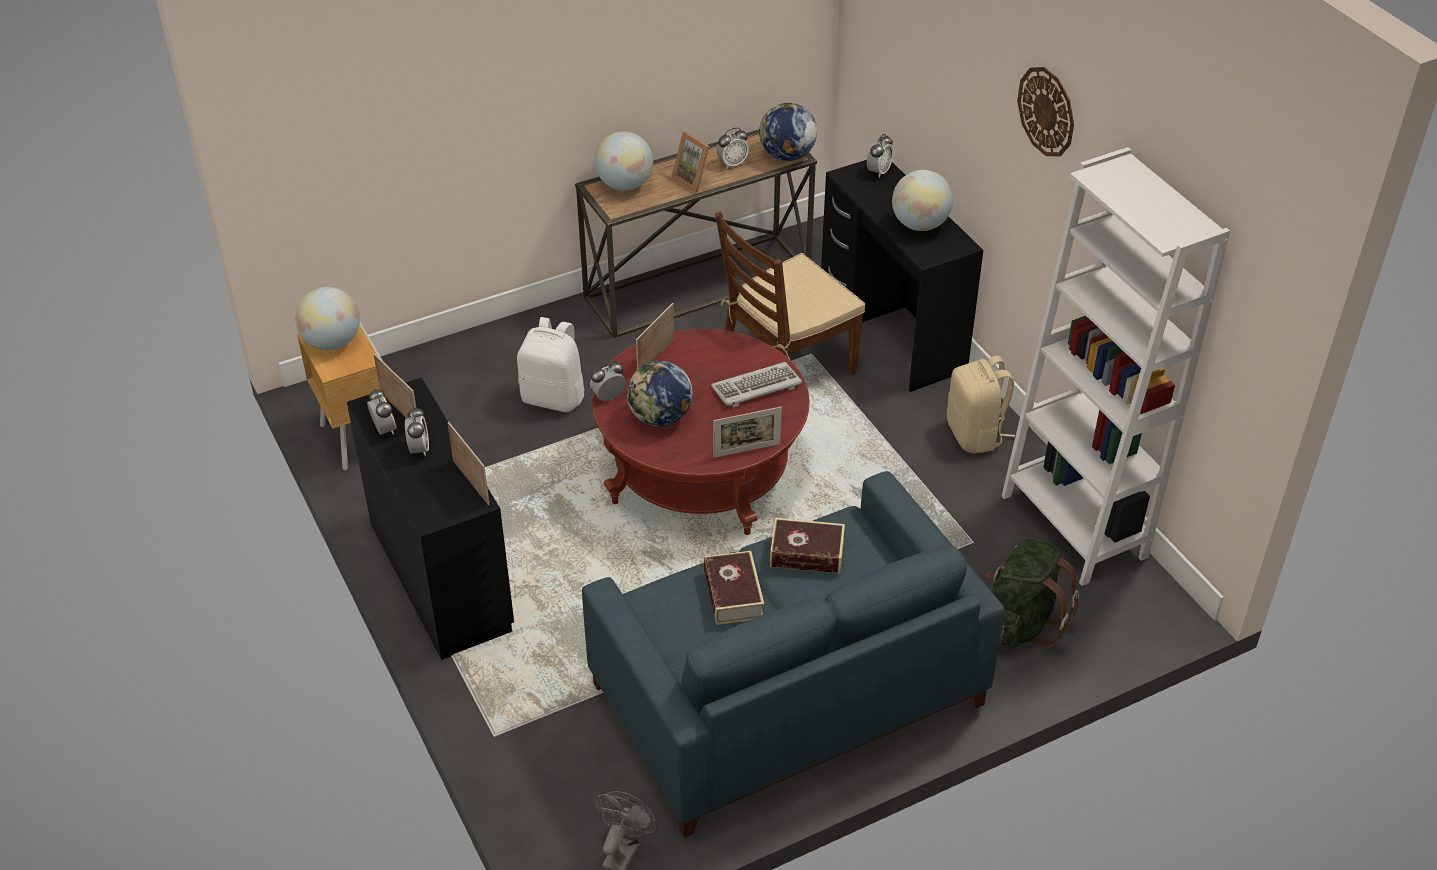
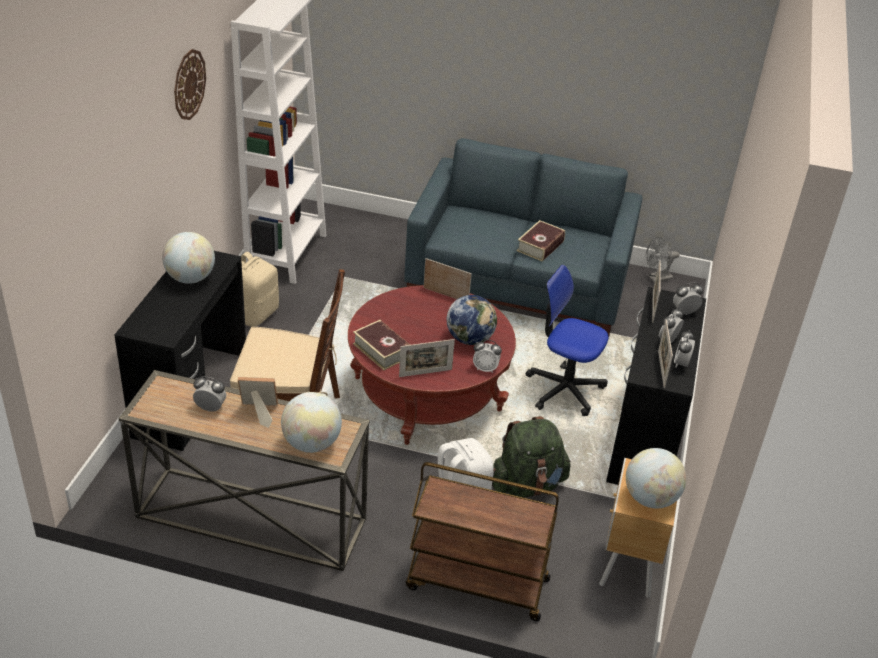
camera: 140 degrees left, 5 degrees down
picture frame [671,131,710,193] -> picture frame turned 90 degrees counterclockwise [238,377,278,428]
keyboard [711,362,802,408] -> none
globe [759,103,817,161] -> none
book [770,518,845,574] -> book moved to [353,320,410,371]
alarm clock [867,134,893,178] -> alarm clock moved to [673,283,703,315]
green backpack [986,538,1079,648] -> green backpack moved to [492,416,571,498]
none -> brown cart [406,462,559,621]
none -> office chair [526,265,609,416]

